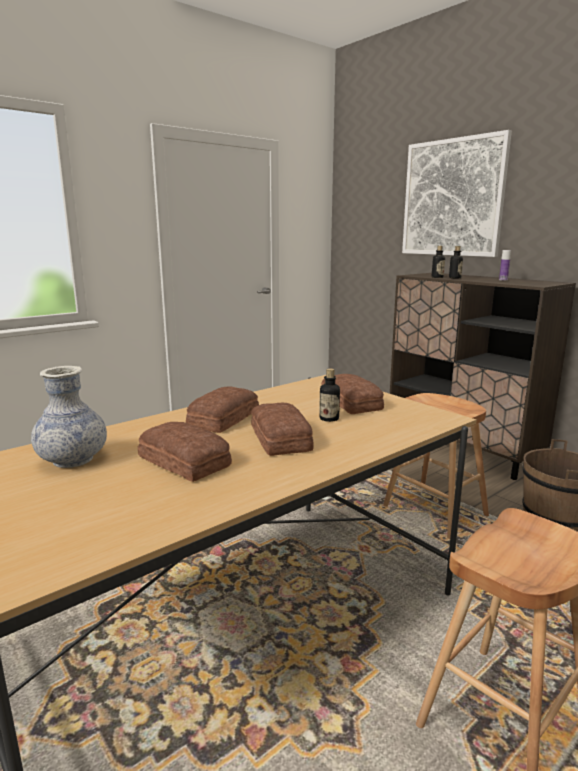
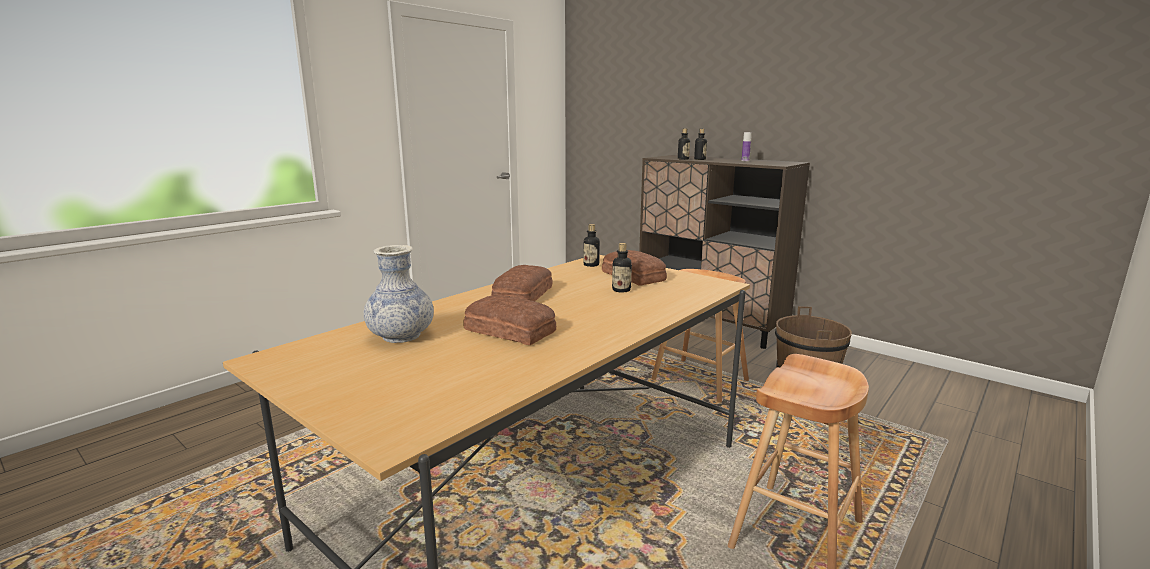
camera: 10 degrees left, 0 degrees up
bread [251,403,314,456] -> none
picture [402,130,512,257] -> none
none -> bottle [584,224,600,267]

